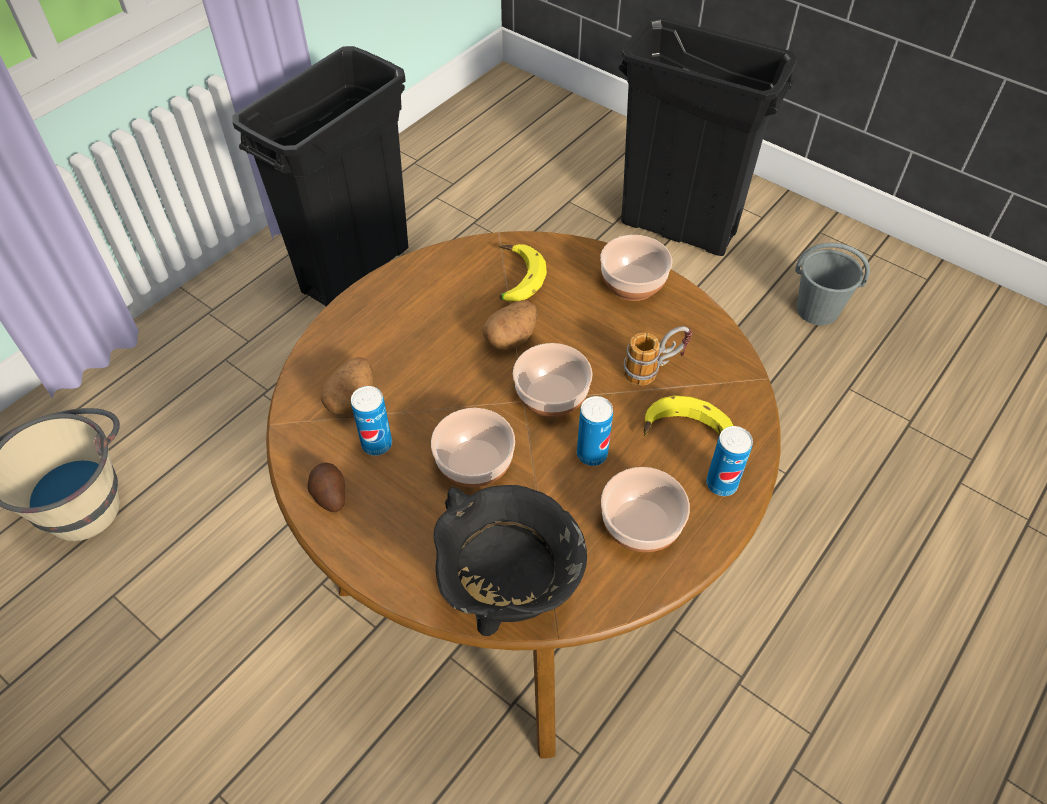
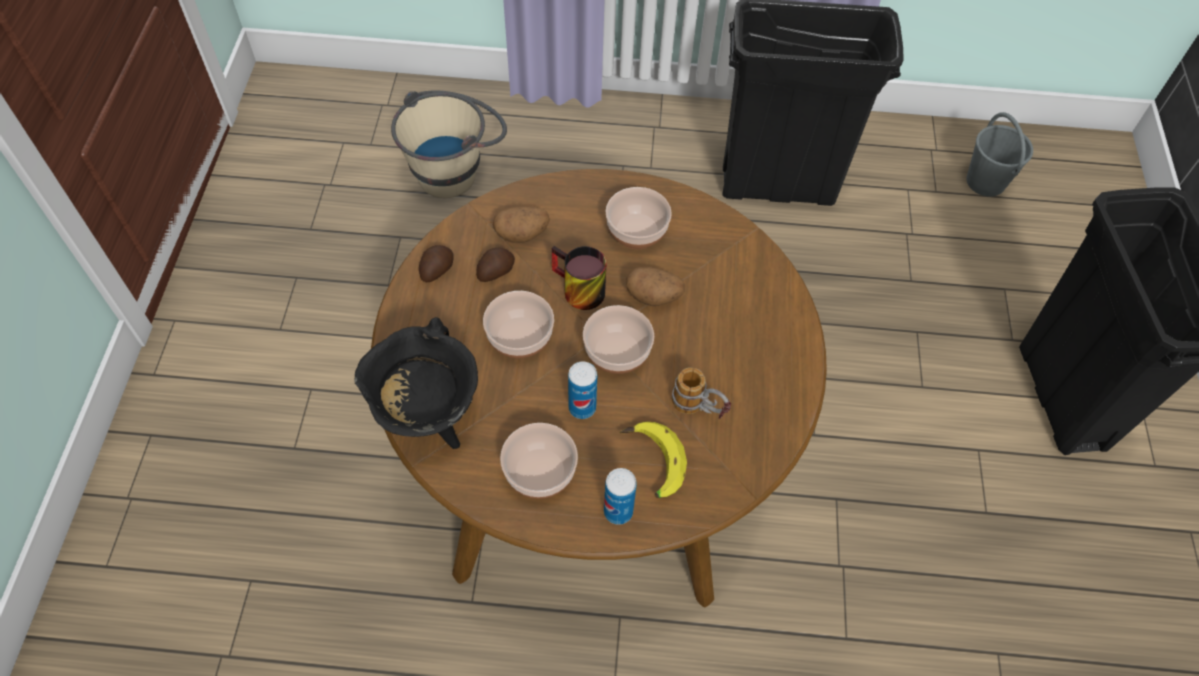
camera: 55 degrees right, 5 degrees up
can [351,386,392,456] -> potato [476,247,515,282]
banana [499,244,547,302] -> none
bowl [600,235,672,301] -> bowl moved to [606,187,672,249]
grey bucket [795,243,870,325] -> grey bucket moved to [966,112,1033,197]
none -> mug [552,246,606,310]

